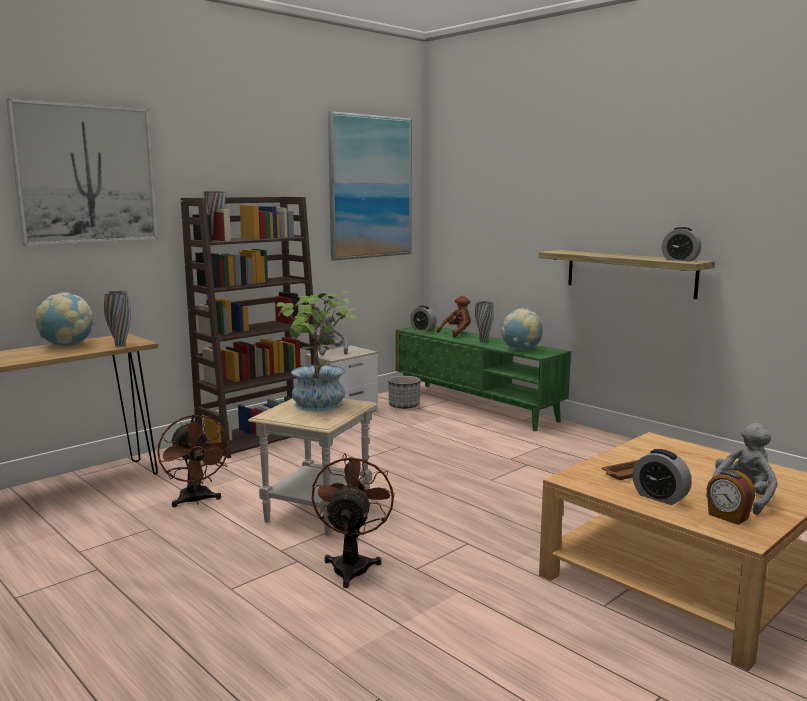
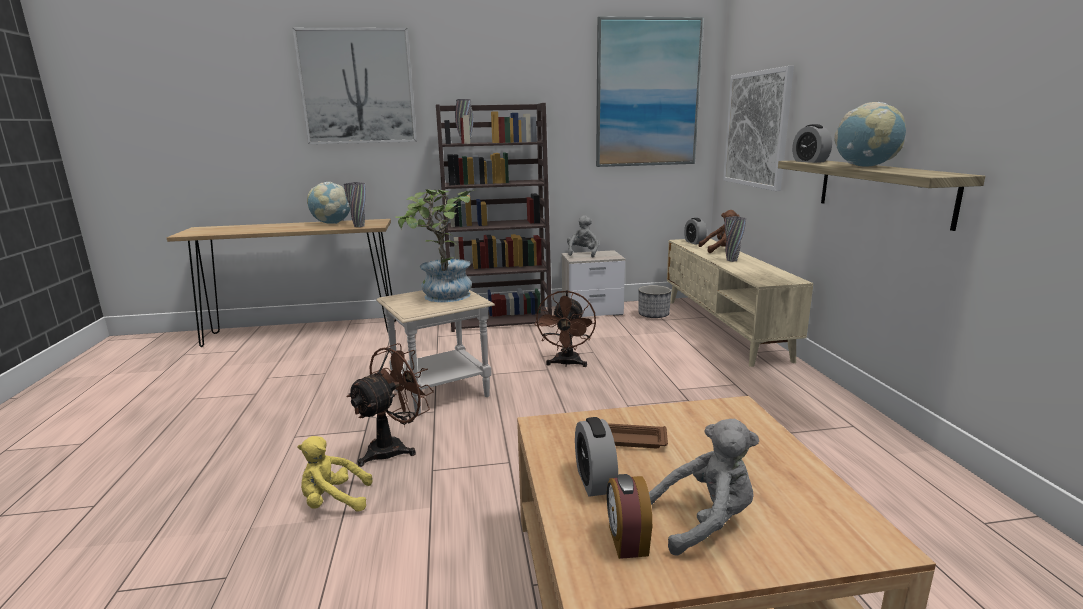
camera: 35 degrees right, 5 degrees up
brown fan [157,414,232,507] -> brown fan moved to [535,290,596,367]
green tv stand [396,326,571,431] -> beige tv stand [667,239,814,367]
globe [501,309,543,351] -> globe moved to [834,102,906,167]
alarm clock [662,227,701,261] -> alarm clock moved to [792,124,832,163]
none -> yellow plush toy [298,436,373,511]
none -> picture [723,66,794,191]

